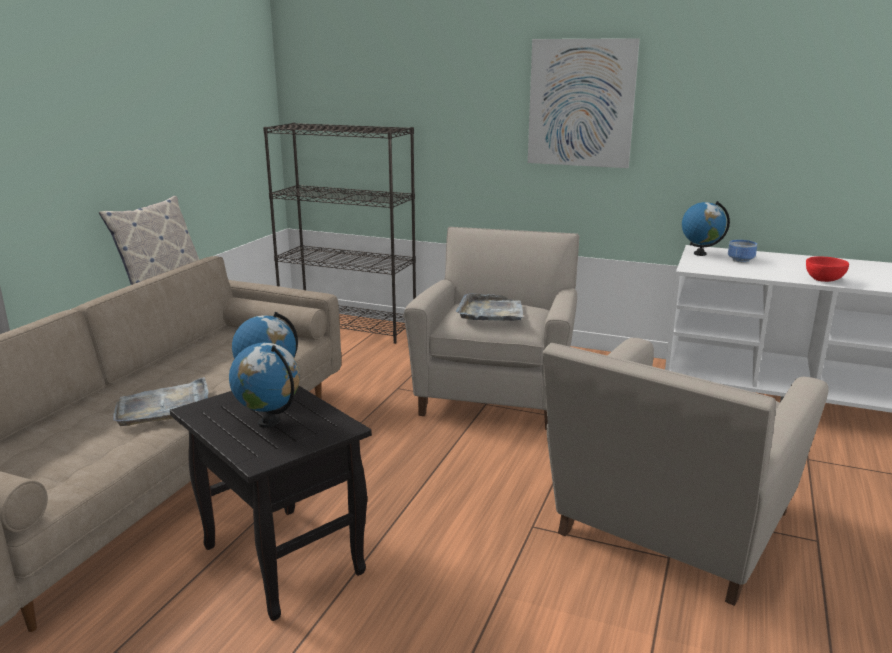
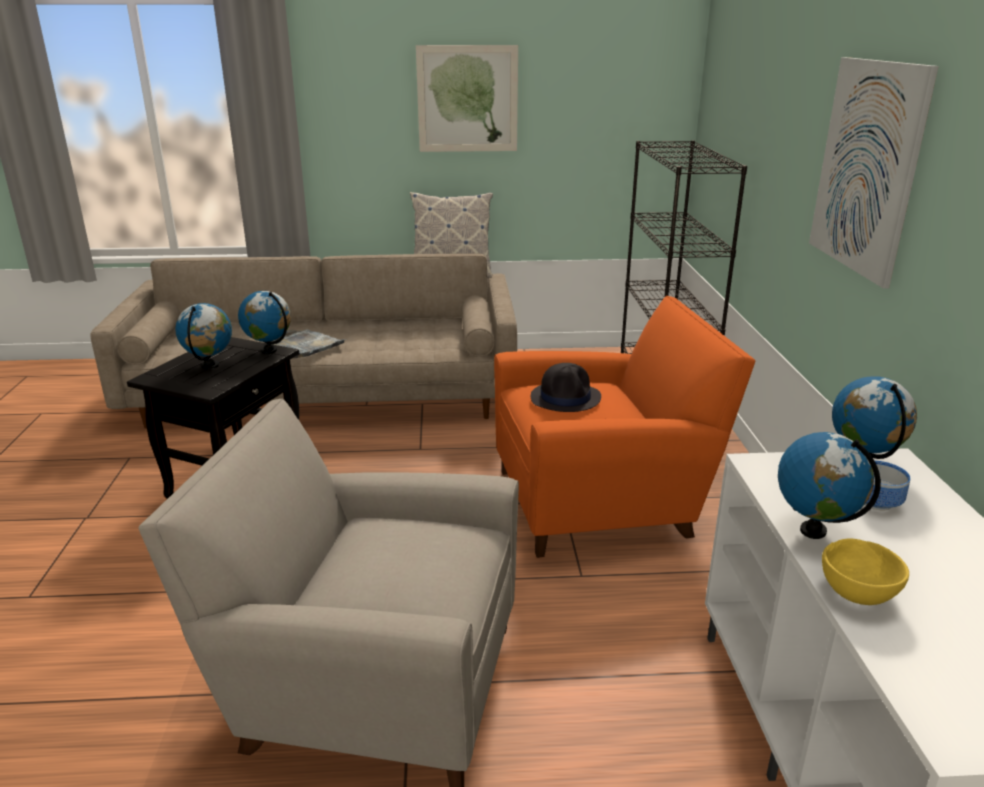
camera: 65 degrees right, 5 degrees up
beige armchair [404,227,579,430] -> orange armchair [494,296,755,558]
grey tray [456,293,524,321] -> black hat [531,363,601,412]
red bowl [806,257,849,282] -> yellow bowl [822,538,909,605]
none -> picture [416,45,518,152]
none -> globe [778,432,881,539]

